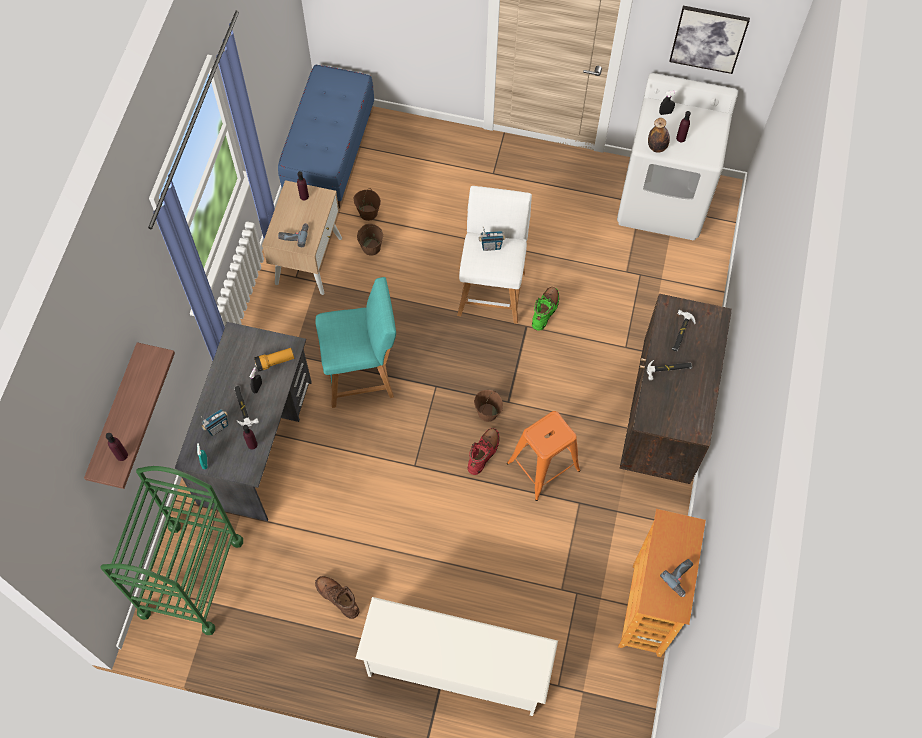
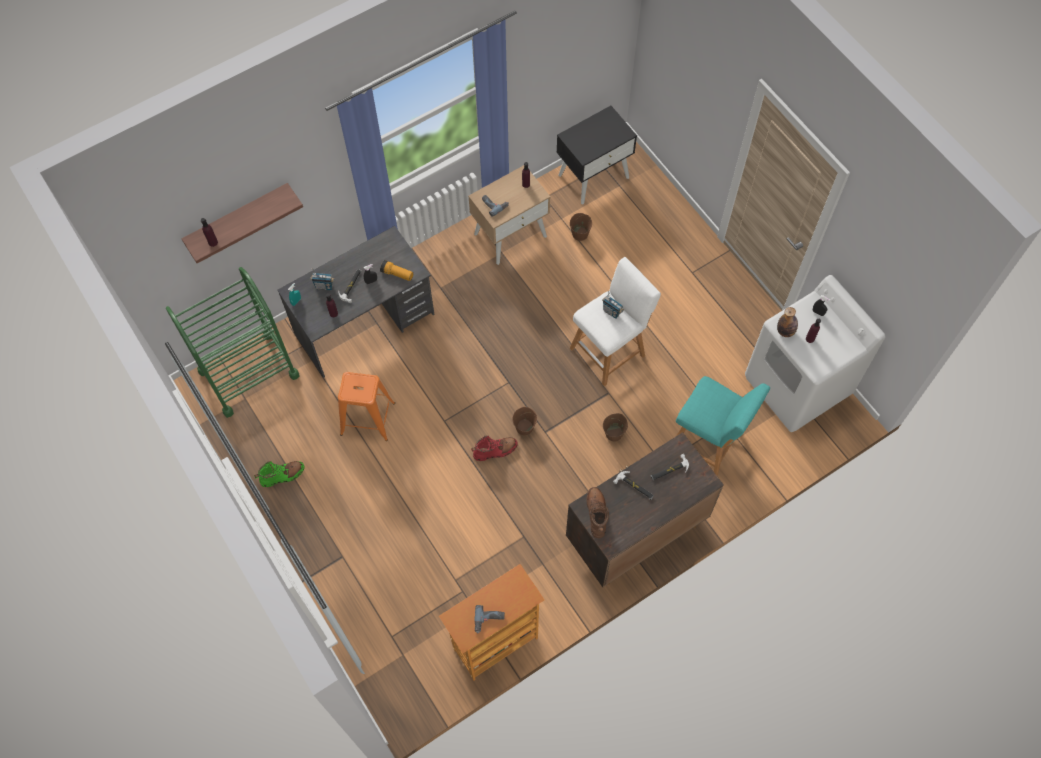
camera: 45 degrees right, 0 degrees up
blue bench [278,65,374,208] -> black nightstand [556,106,637,204]
turquoise stool [315,277,396,408] -> turquoise stool moved to [676,376,770,476]
brown boot [315,576,359,619] -> brown boot moved to [586,487,609,538]
white shoe rack [355,597,558,716] -> none
brown bucket [357,224,383,256] -> brown bucket moved to [603,413,628,442]
orange stool [507,411,580,501] -> orange stool moved to [338,372,395,441]
green boot [532,287,559,330] -> green boot moved to [254,461,304,487]
picture [669,6,750,74] -> none

